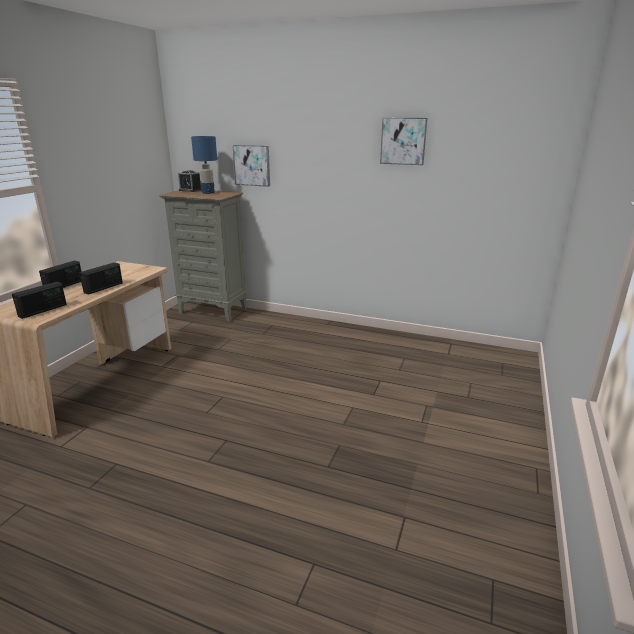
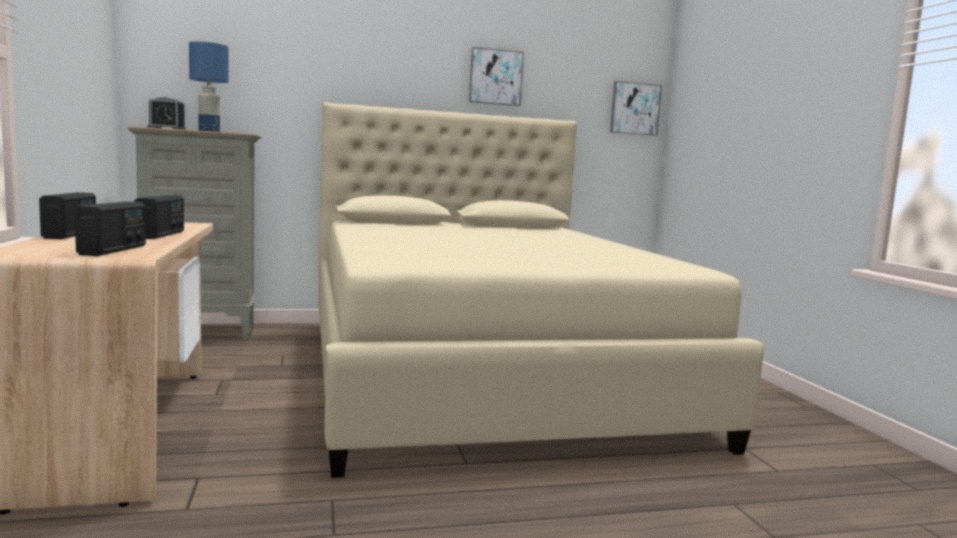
camera: 35 degrees left, 15 degrees down
picture [232,145,270,187] -> picture moved to [610,81,662,136]
none -> beige bed [319,103,765,478]

